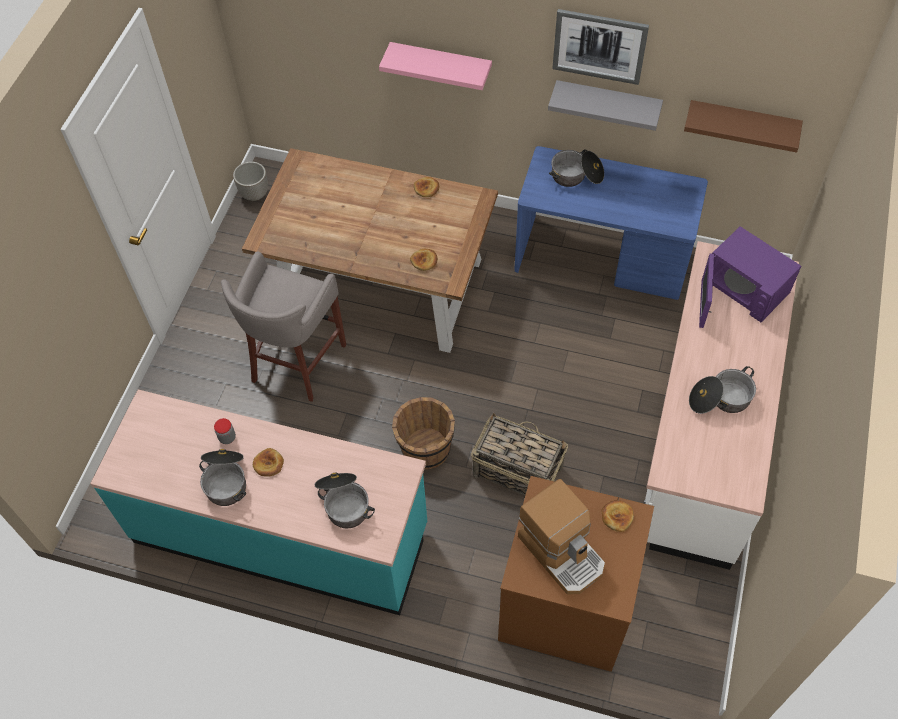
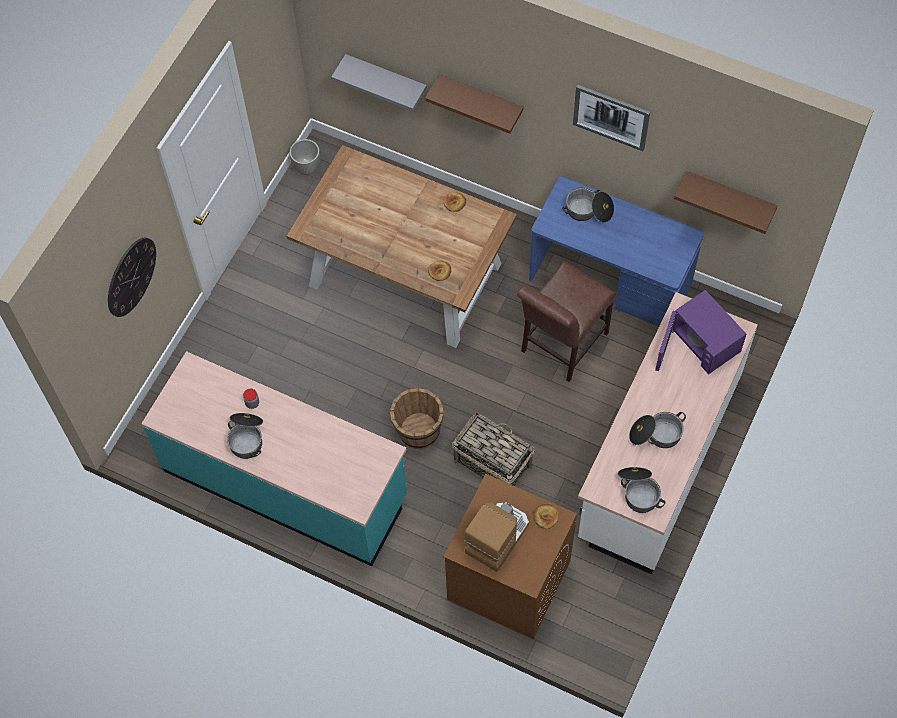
camera: 10 degrees right, 5 degrees up
grey stool [221,251,346,402] -> none
bread [253,448,284,476] -> none
cooking pot [314,473,375,529] -> cooking pot moved to [618,467,665,513]
pink shelf [379,42,492,90] -> brown shelf [425,74,524,134]
coffee machine [518,479,605,594] -> coffee machine turned 120 degrees counterclockwise [464,502,529,572]
grey shelf [548,80,663,131] -> grey shelf moved to [331,54,427,111]
none -> wall clock [108,238,156,317]
none -> brown chair [517,261,616,382]

